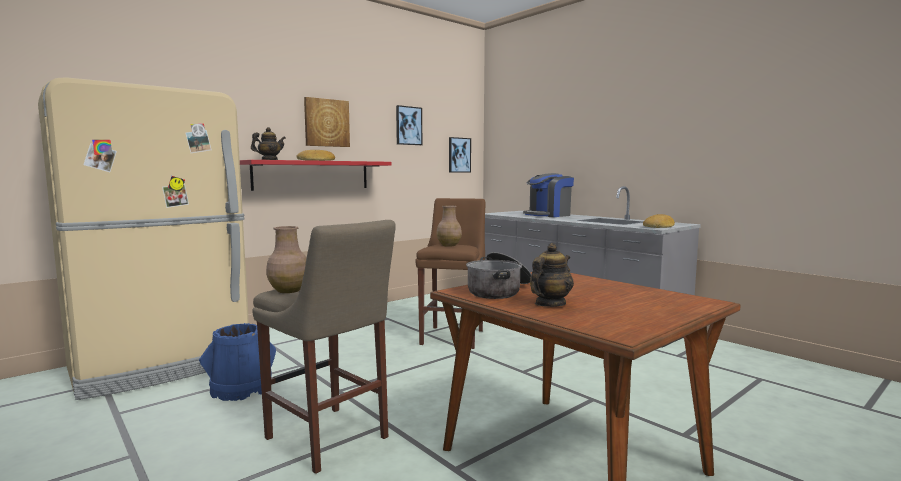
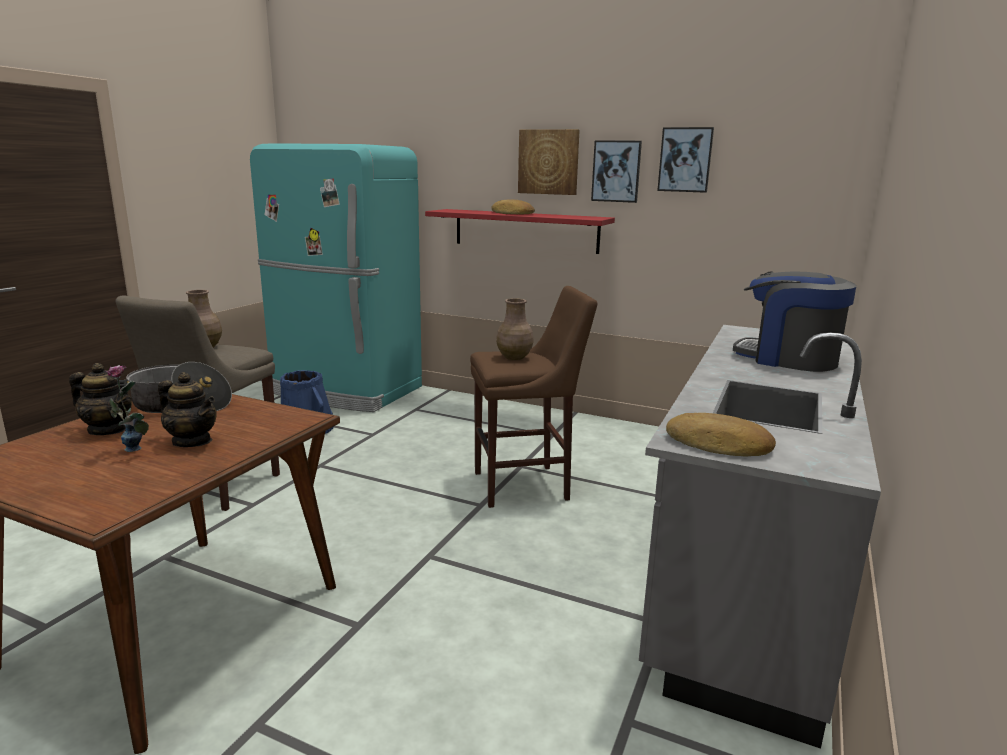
camera: 65 degrees right, 10 degrees up
beige fridge [38,77,249,400] -> turquoise fridge [250,143,422,412]
teapot [251,127,286,160] -> teapot moved to [158,372,217,447]
picture [449,137,471,172] -> picture moved to [591,140,642,203]
none -> vase [105,365,149,452]

